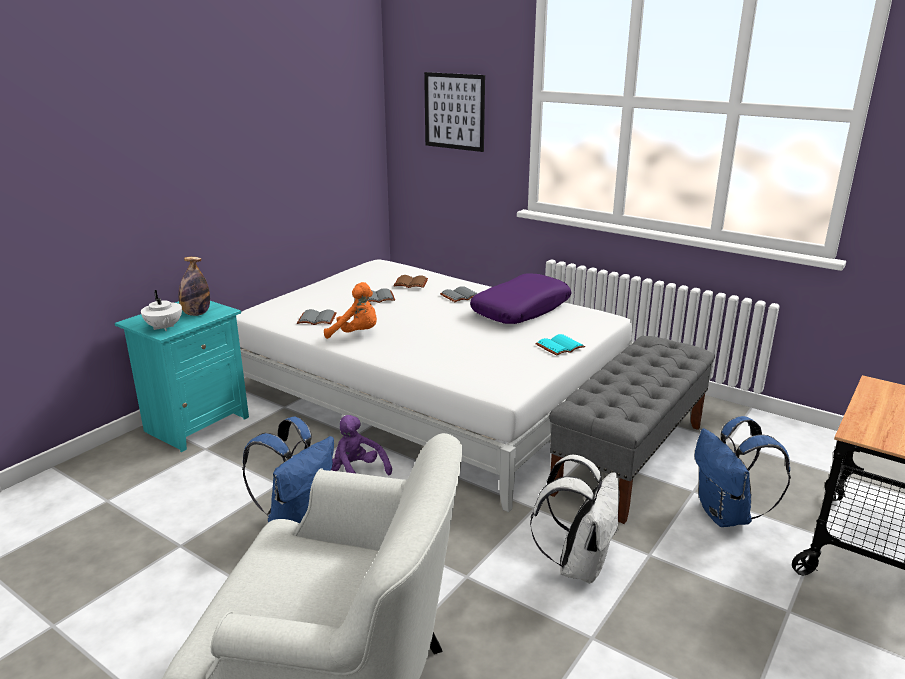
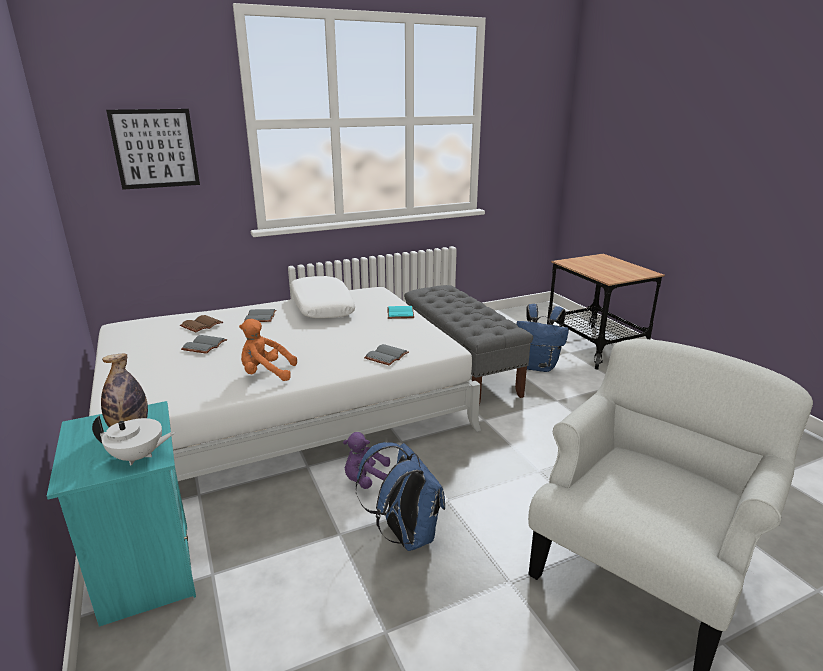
camera: 60 degrees left, 0 degrees up
grey book [297,309,337,325] -> grey book moved to [364,344,409,366]
orange plush toy [324,282,377,339] -> orange plush toy turned 135 degrees counterclockwise [239,319,297,381]
purple pillow [470,273,571,324] -> white pillow [290,276,355,318]
white backpack [530,455,619,584] -> none

